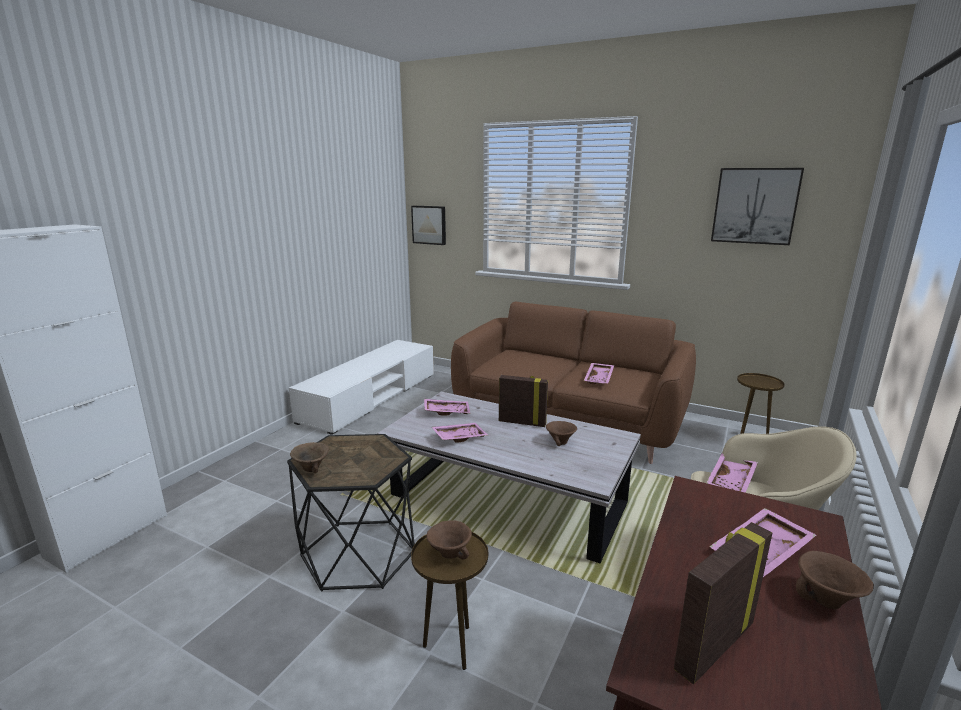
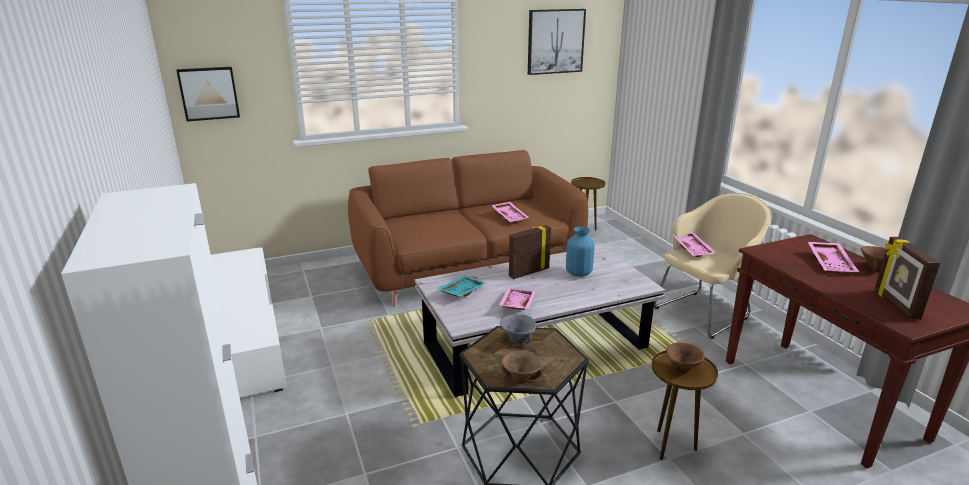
camera: 50 degrees left, 5 degrees up
pink tray [424,399,470,415] -> turquoise tray [436,276,486,297]
brown bowl [546,421,577,446] -> blue vase [566,226,595,277]
none -> grey bowl [500,314,536,344]

